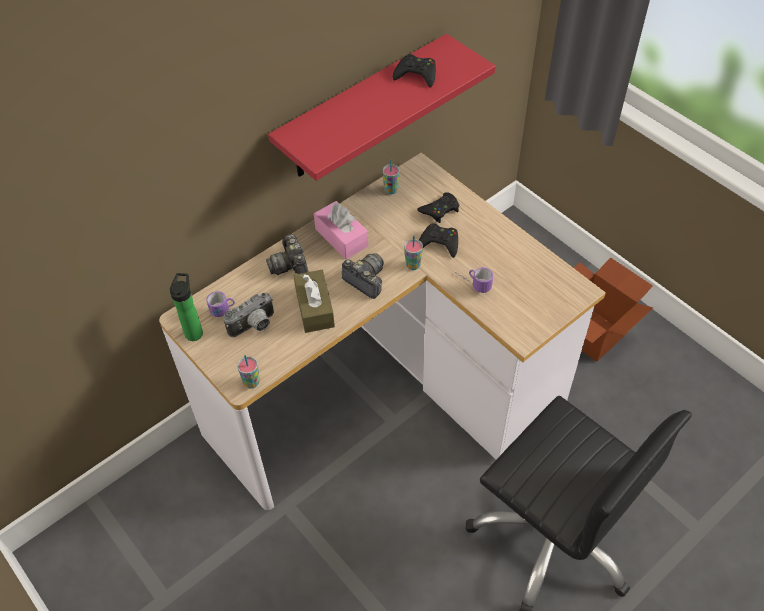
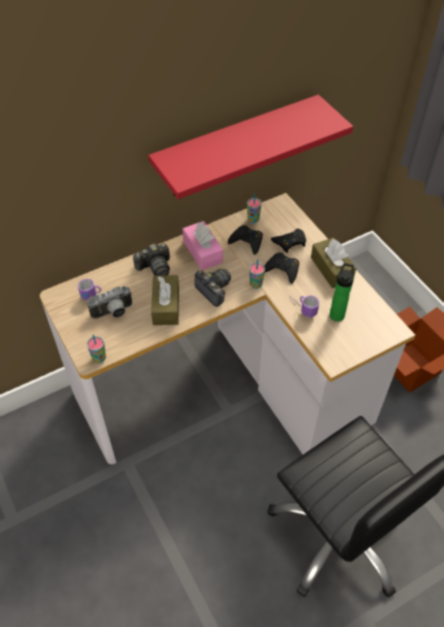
camera: 10 degrees right, 0 degrees up
bottle [170,273,203,341] -> bottle moved to [330,263,354,322]
camera [266,234,309,275] -> camera turned 105 degrees counterclockwise [133,243,170,276]
black game controller [393,54,436,87] -> black game controller moved to [228,225,263,255]
none -> brown tissue box [311,238,356,288]

